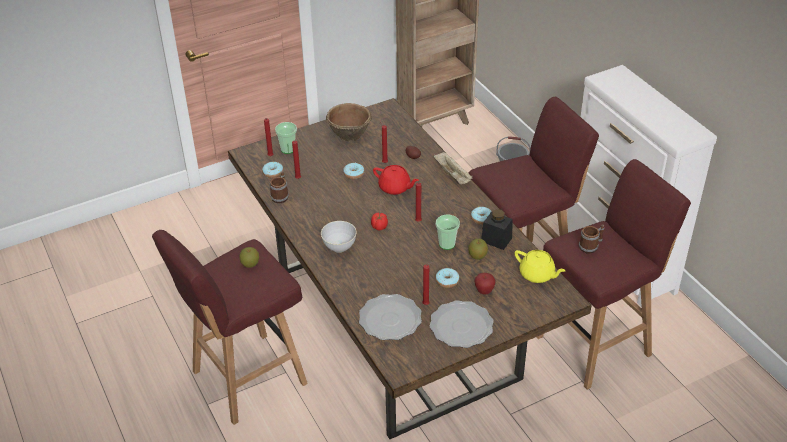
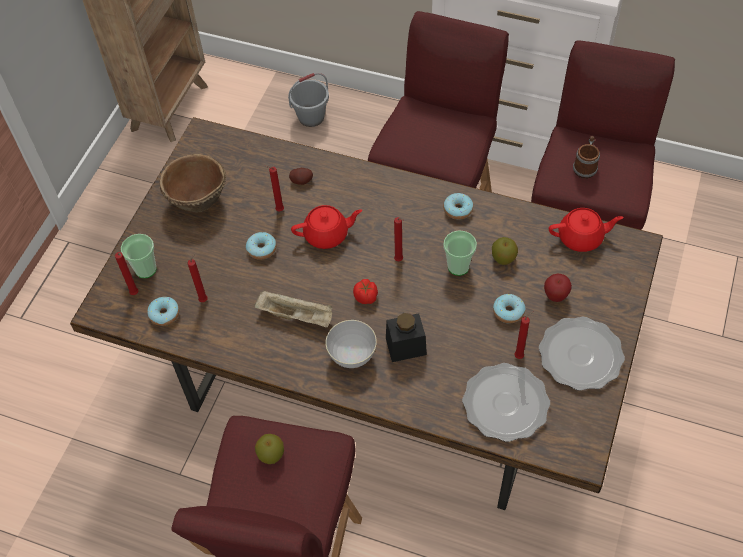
camera: 40 degrees left, 15 degrees up
mug [270,172,289,203] -> none
beige tray [434,152,473,184] -> beige tray moved to [254,290,332,328]
black jar [481,209,513,250] -> black jar moved to [386,313,427,362]
yellow teapot [515,250,566,283] -> red teapot [549,208,624,252]

